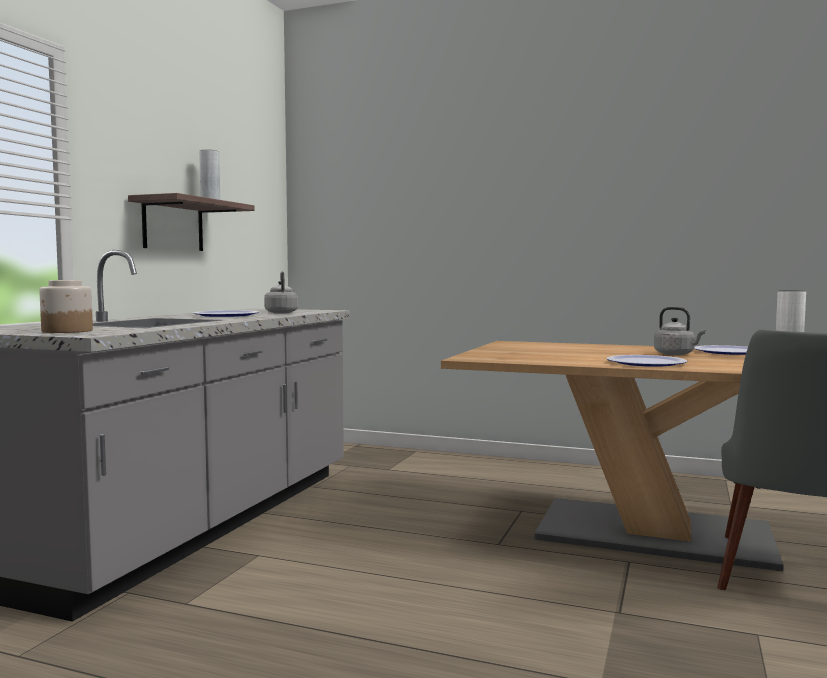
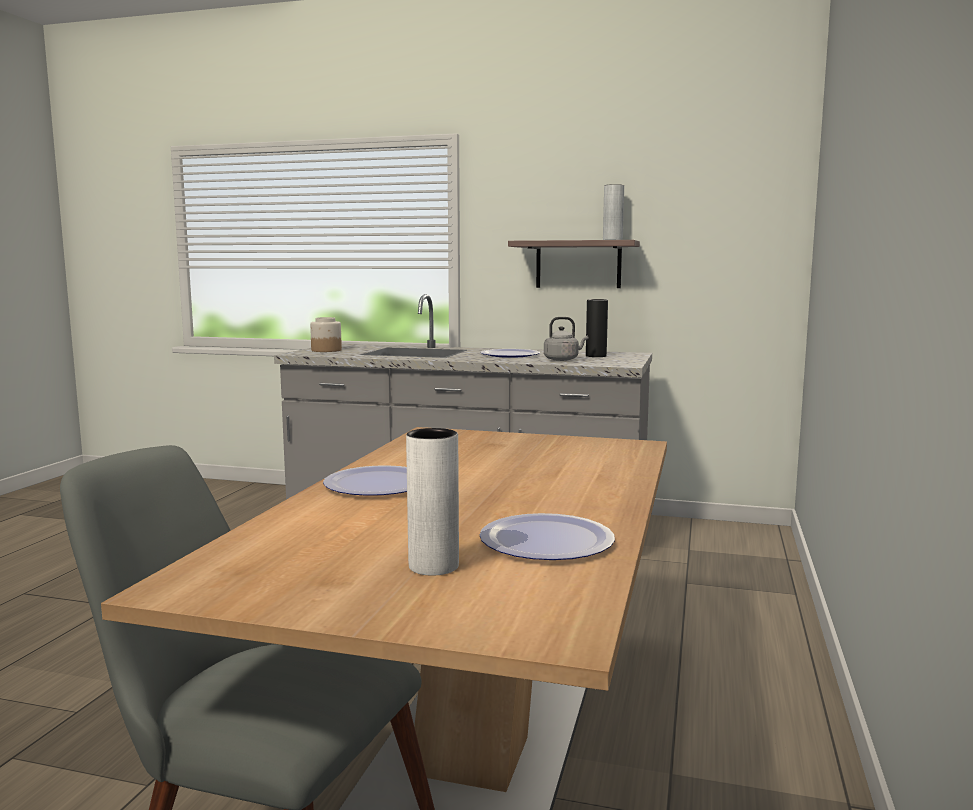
camera: 85 degrees right, 5 degrees up
grey kettle [654,307,705,355] -> none
none -> black vase [586,299,608,357]

